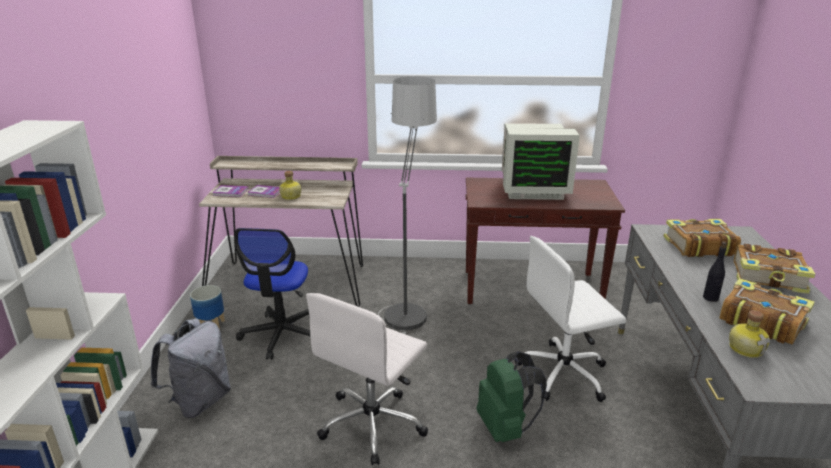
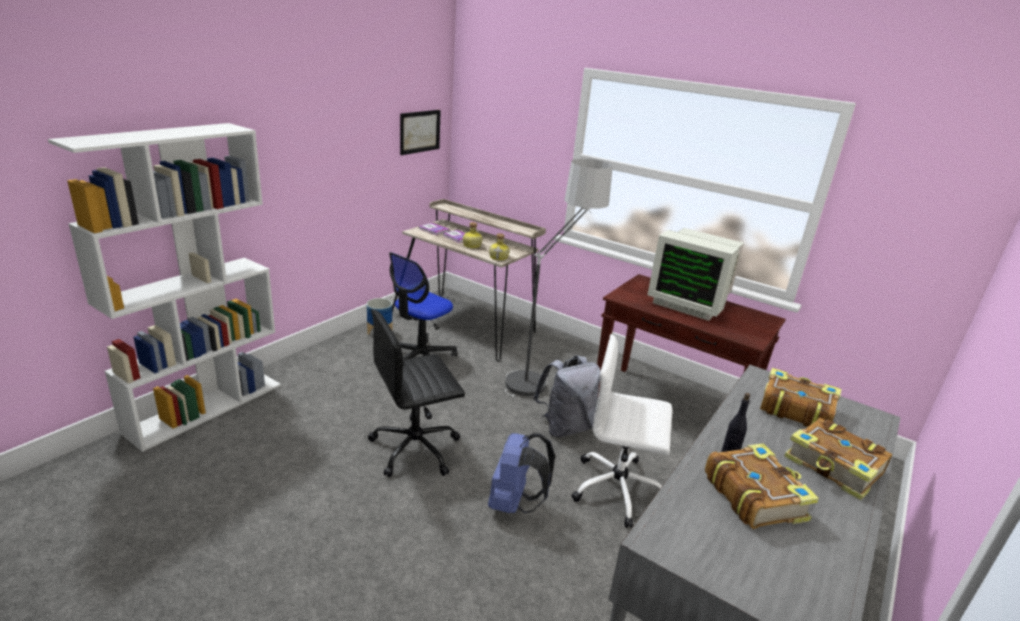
camera: 30 degrees right, 0 degrees up
grey backpack [150,318,231,418] -> grey backpack moved to [533,355,600,437]
white office chair [306,293,428,465] -> black office chair [368,309,465,477]
green backpack [477,351,547,442] -> blue backpack [488,433,555,514]
bottle [729,310,770,358] -> bottle moved to [489,233,510,261]
none -> picture [400,110,441,155]

